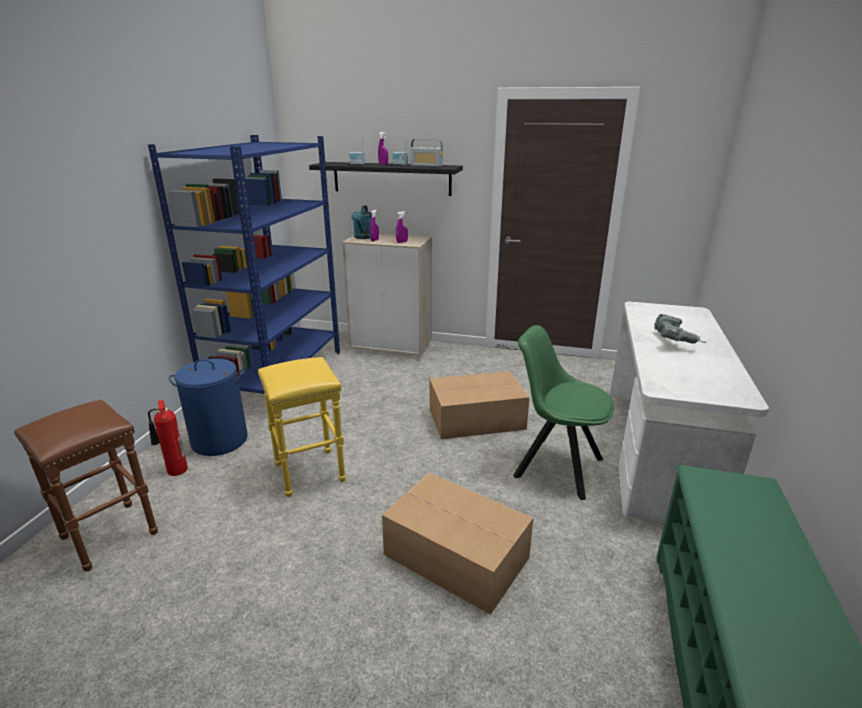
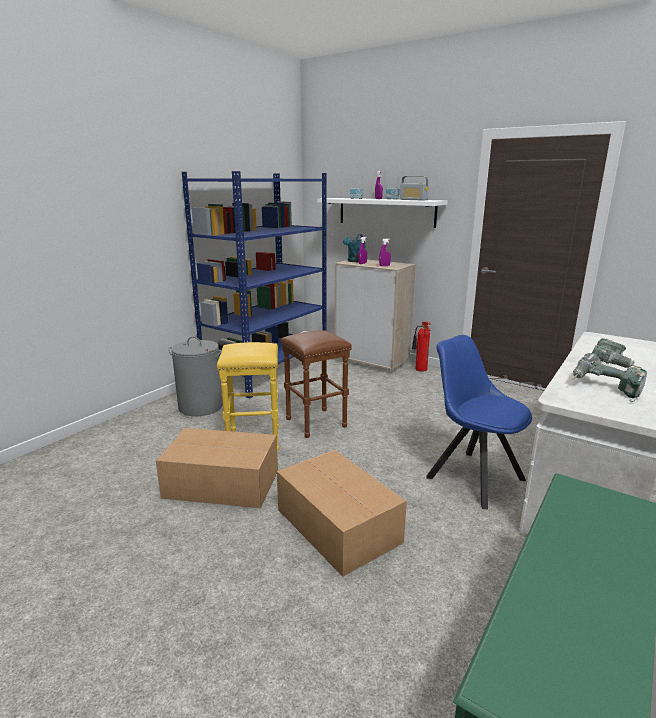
camera: 20 degrees right, 5 degrees down
brown stool [14,400,158,572] -> brown stool moved to [281,330,352,438]
fire extinguisher [148,400,188,476] -> fire extinguisher moved to [412,322,431,372]
blue laundry basket [169,359,247,456] -> grey laundry basket [168,337,223,416]
black shelf [309,162,463,196] -> white shelf [317,198,448,228]
cardboard box [430,371,530,439] -> cardboard box moved to [156,428,278,508]
green chair [513,325,614,500] -> blue chair [426,335,532,510]
none -> power drill [572,353,647,402]

